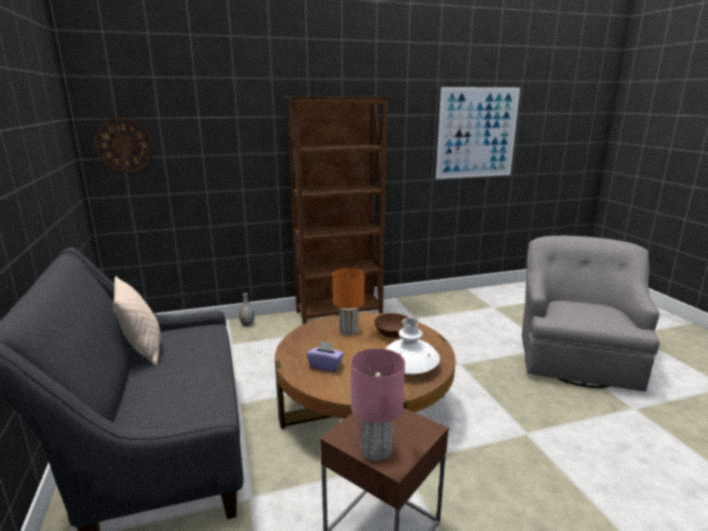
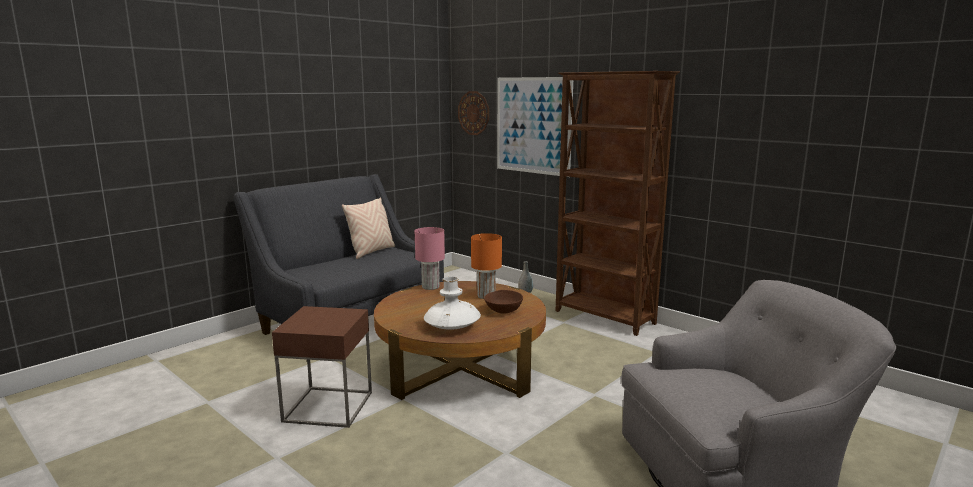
camera: 60 degrees right, 5 degrees down
purple tissue box [307,341,344,372] -> none
pink table lamp [351,348,405,461] -> pink table lamp moved to [415,227,445,290]
picture [436,87,520,179] -> picture moved to [497,77,573,177]

